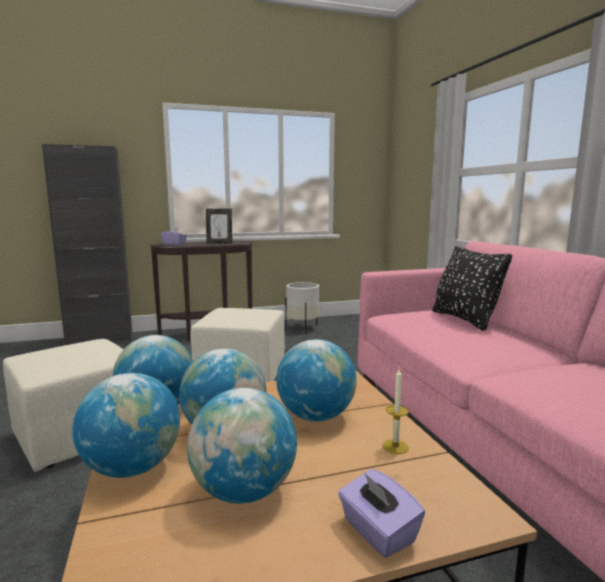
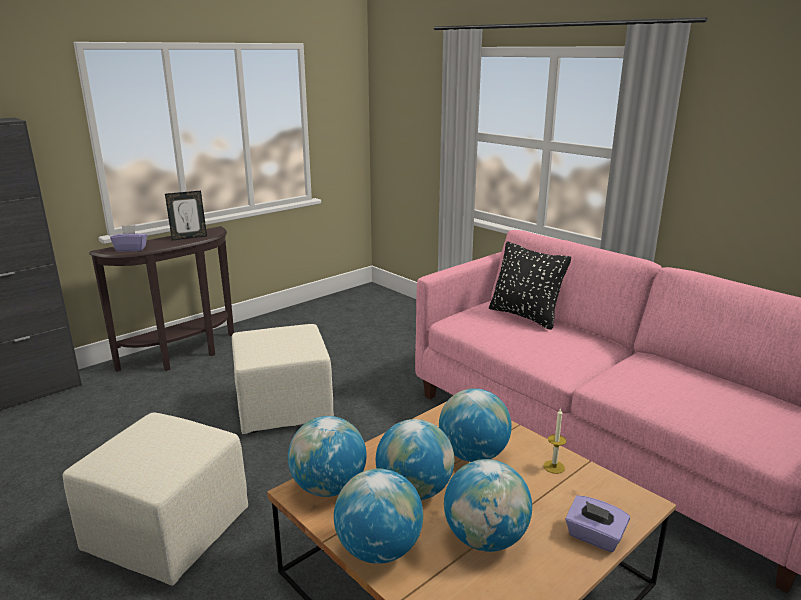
camera: 25 degrees left, 10 degrees up
white planter [285,282,319,334] -> none

